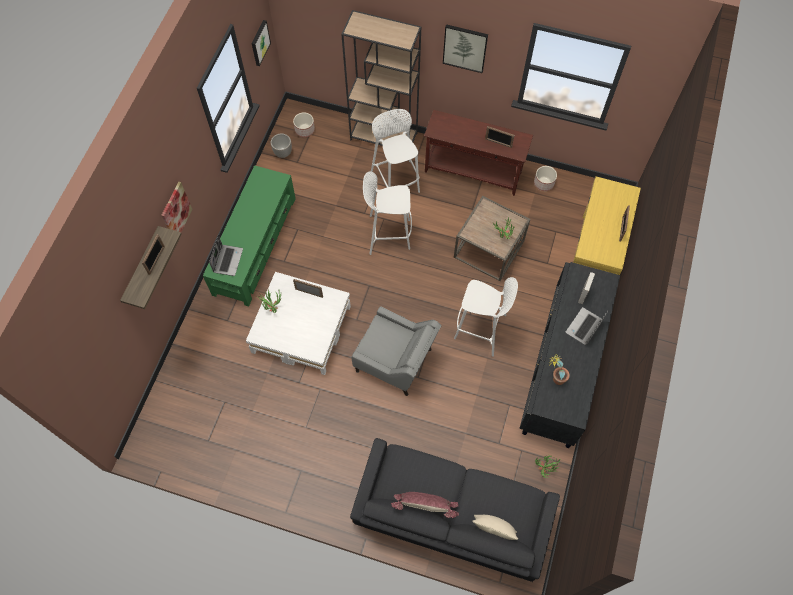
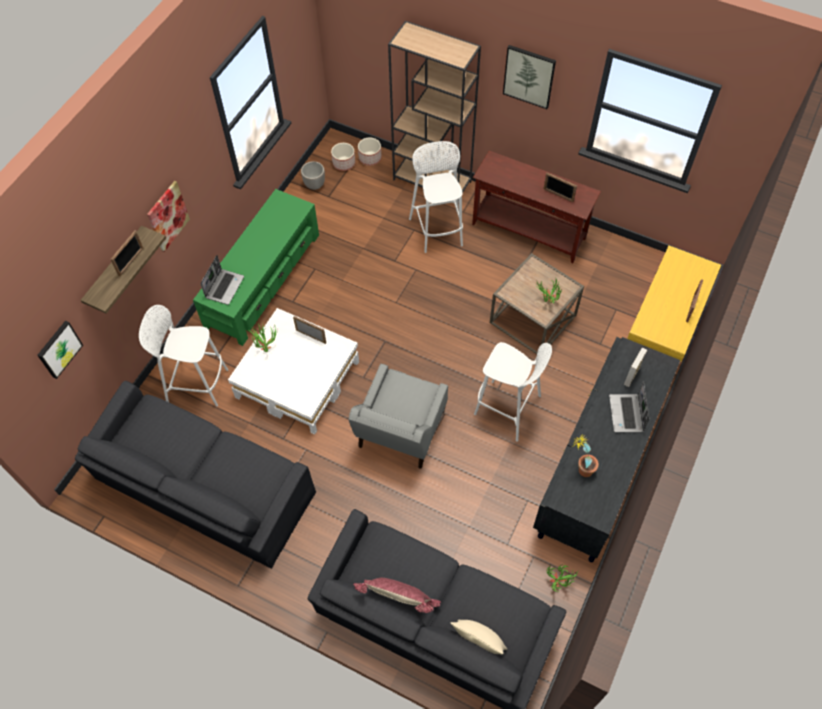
camera: 10 degrees right, 5 degrees down
picture [252,20,271,66] -> picture moved to [37,321,83,379]
grey armchair [352,306,442,396] -> grey armchair turned 75 degrees clockwise [348,364,448,469]
white stool [363,171,412,255] -> white stool moved to [139,305,228,407]
planter [534,166,557,191] -> planter moved to [358,138,382,166]
laptop [565,307,608,345] -> laptop turned 45 degrees counterclockwise [609,381,649,432]
none -> grey sofa [75,381,316,569]

